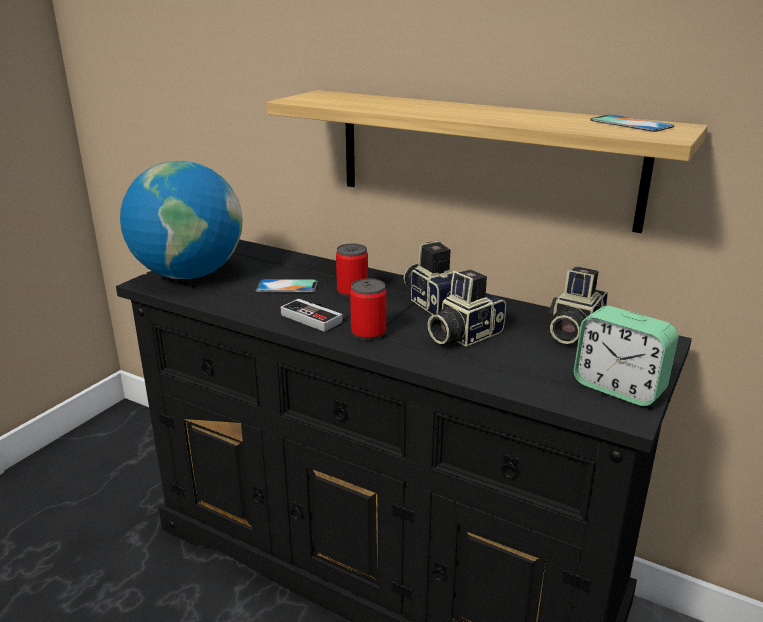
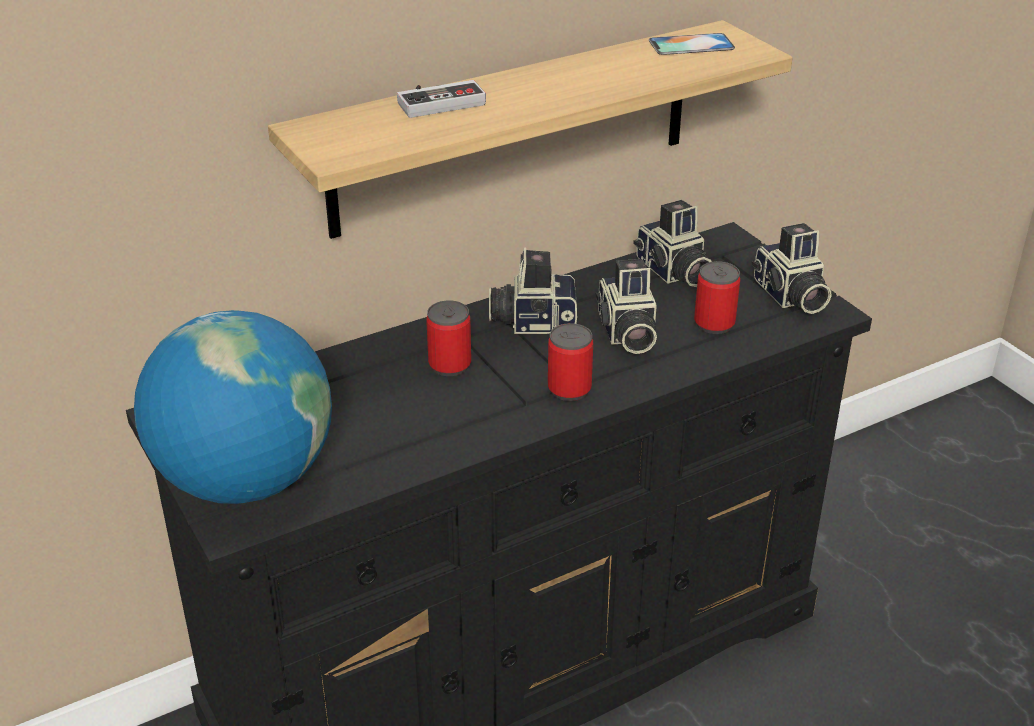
camera: 60 degrees left, 10 degrees up
phone [256,279,317,292] -> none
game controller [280,299,342,332] -> game controller moved to [397,80,486,118]
alarm clock [574,306,679,406] -> camera [751,223,831,314]
none -> can [694,261,740,334]

